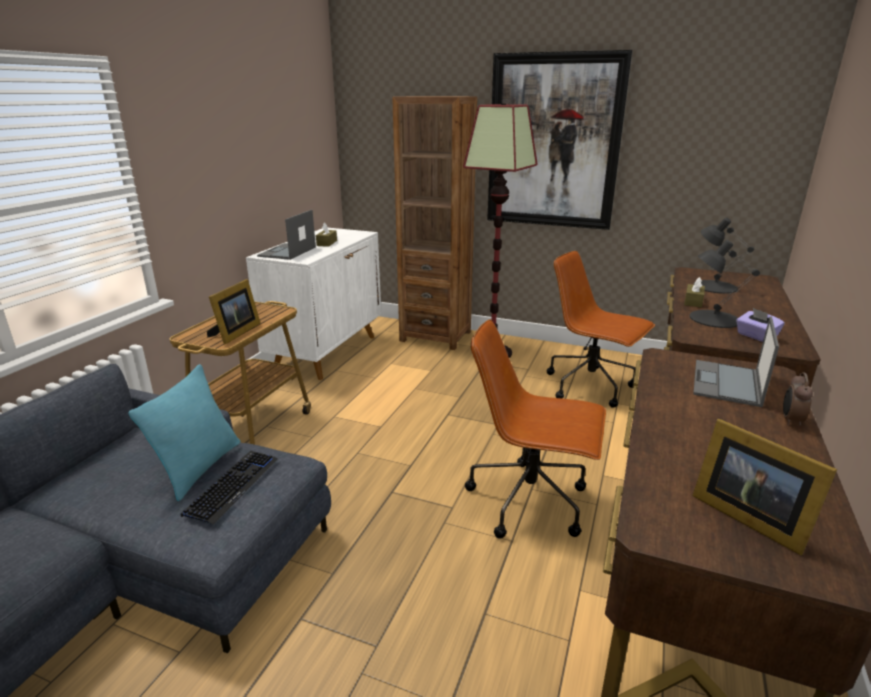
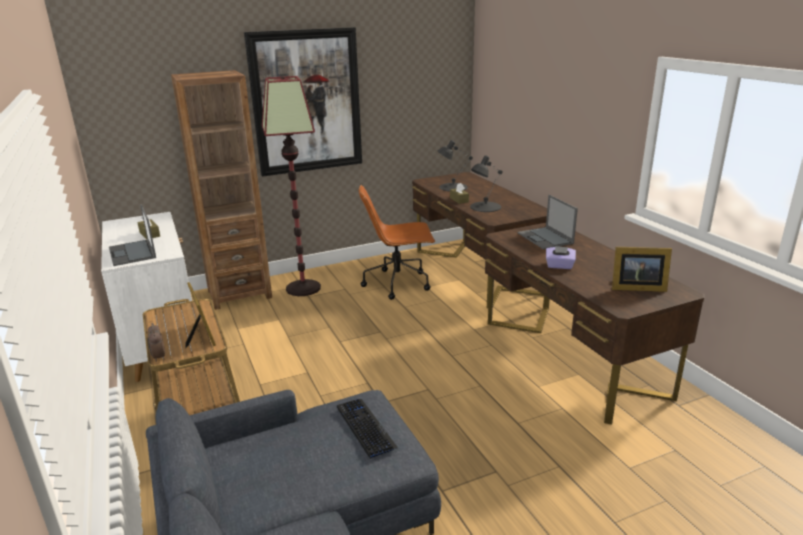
camera: 45 degrees left, 0 degrees up
turquoise pillow [128,364,241,501] -> none
brown office chair [465,319,606,539] -> none
purple tissue box [736,308,785,342] -> purple tissue box moved to [546,246,576,269]
alarm clock [783,372,813,426] -> alarm clock moved to [148,323,165,363]

